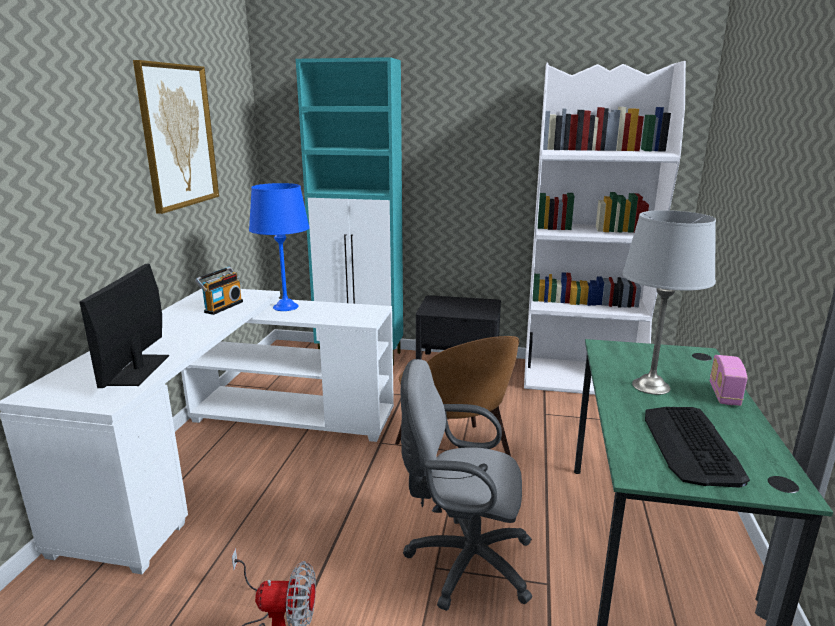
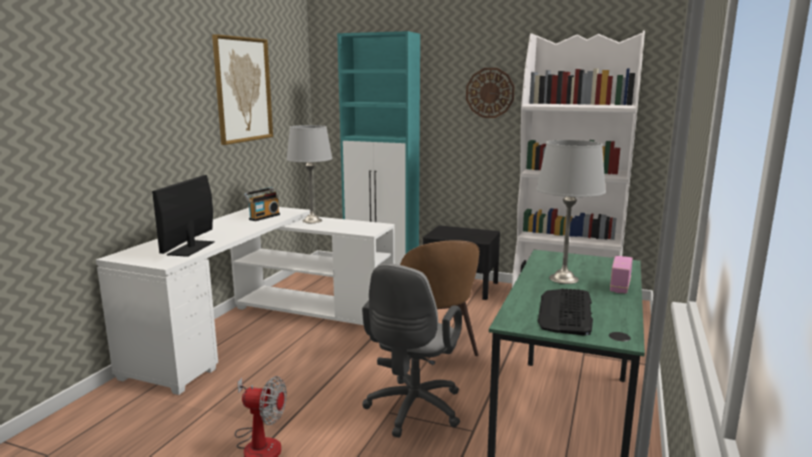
camera: 10 degrees right, 5 degrees down
blue table lamp [249,183,310,311] -> grey table lamp [286,125,333,223]
grey office chair [401,359,532,611] -> grey office chair turned 90 degrees counterclockwise [362,264,462,438]
none -> wall clock [466,68,515,118]

